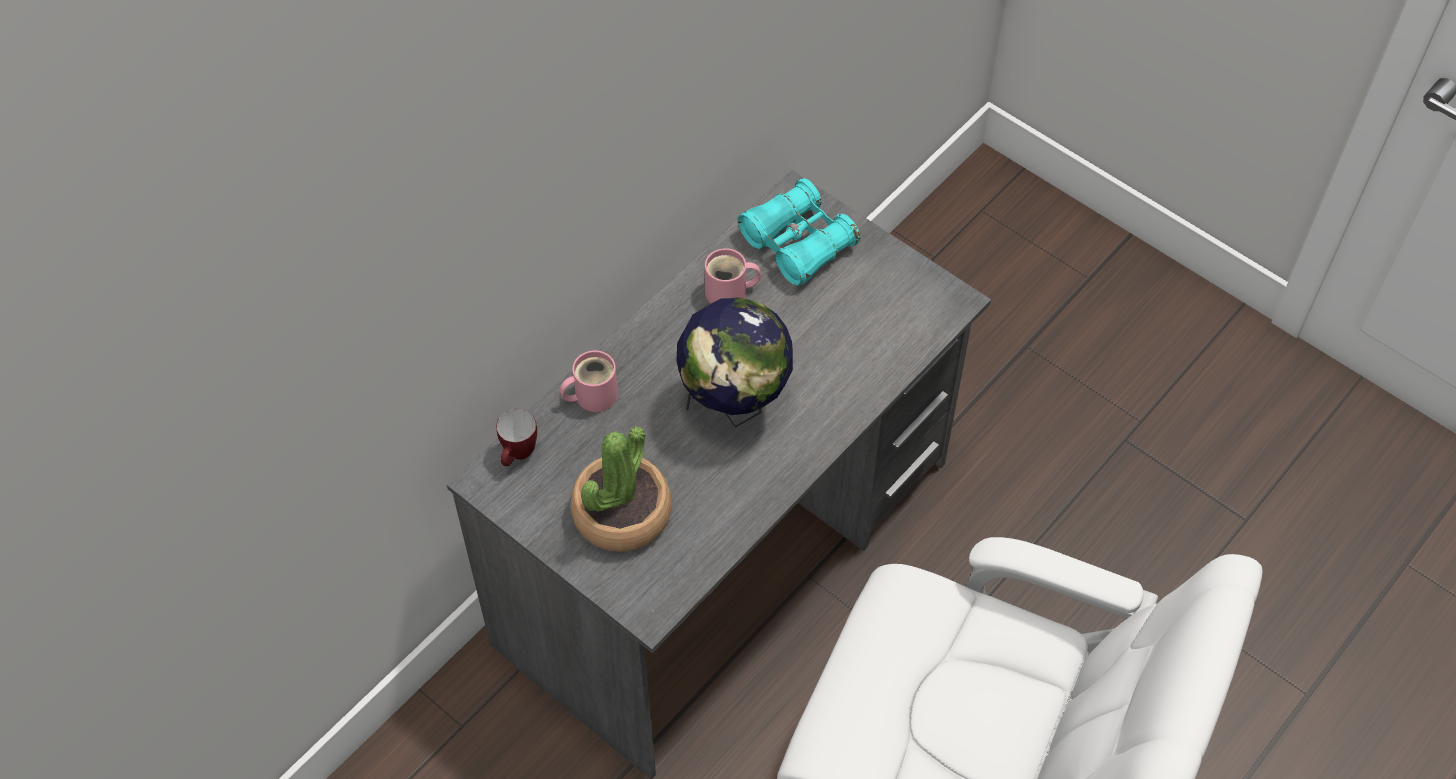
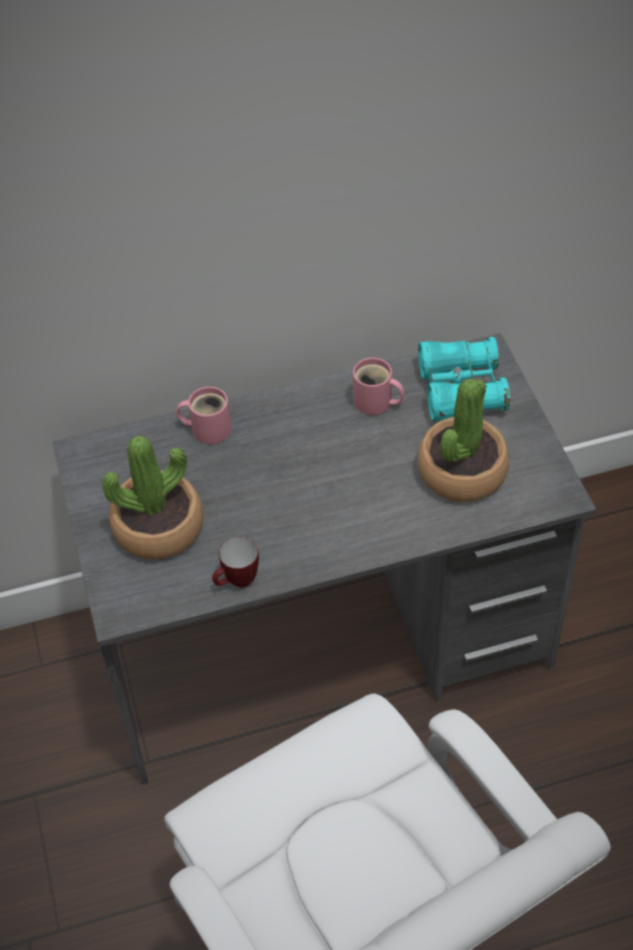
camera: 35 degrees right, 5 degrees down
mug [496,409,537,466] -> mug moved to [212,537,259,588]
globe [677,298,793,428] -> none
none -> potted plant [417,378,509,502]

